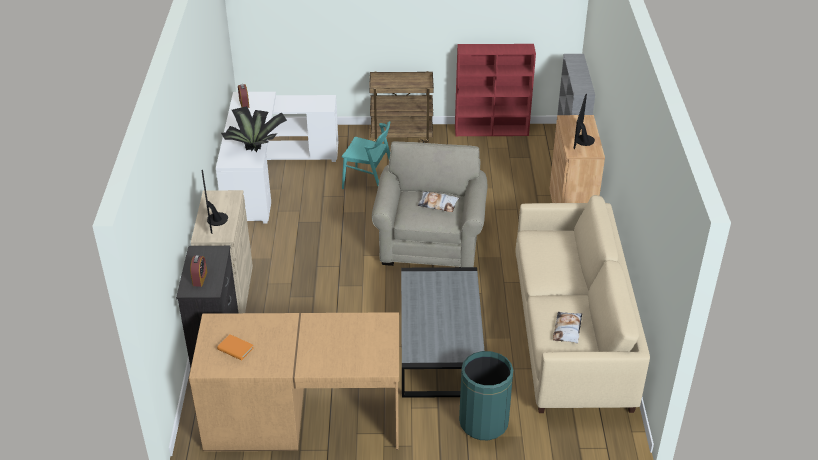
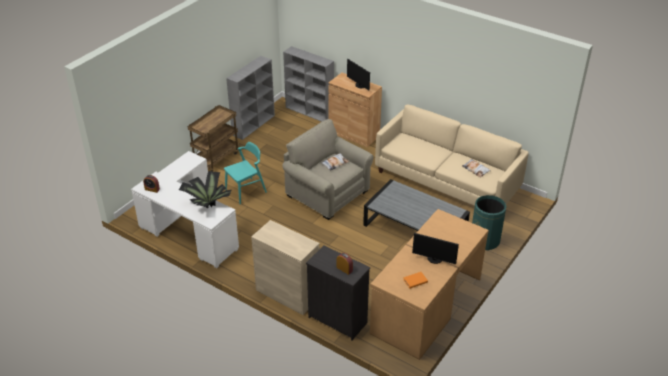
camera: 55 degrees left, 0 degrees up
monitor [202,170,228,234] -> monitor moved to [412,233,459,264]
red bookcase [455,44,536,136] -> grey bookcase [226,56,275,140]

